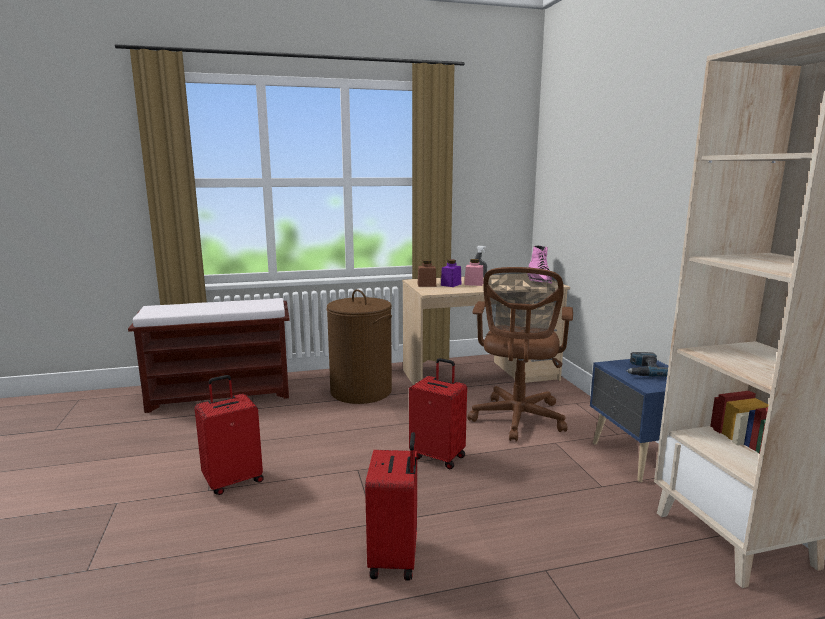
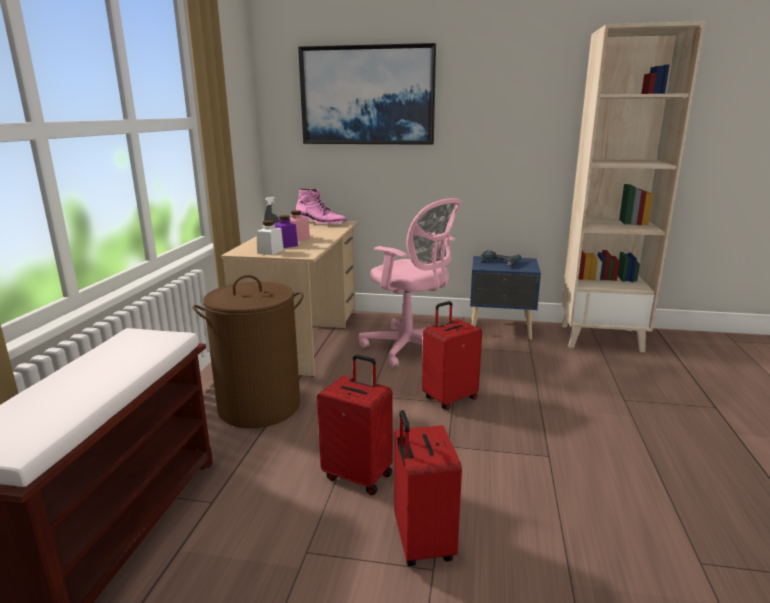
camera: 65 degrees left, 5 degrees up
red suitcase [365,432,417,581] -> red suitcase moved to [317,354,393,495]
brown jar [418,260,436,287] -> white jar [256,220,284,255]
brown office chair [468,267,573,442] -> pink office chair [359,198,462,368]
none -> picture [298,43,436,145]

